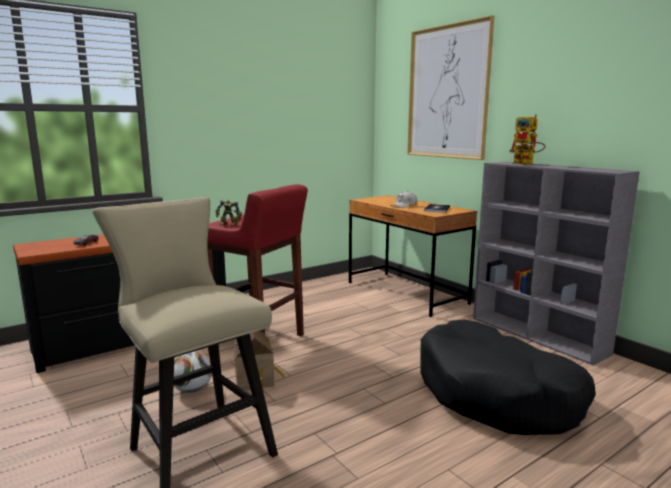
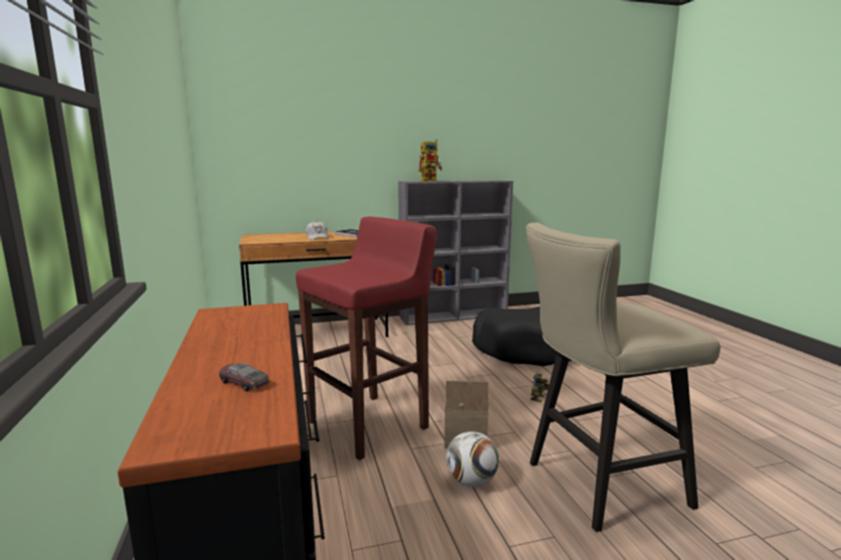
camera: 70 degrees left, 0 degrees up
toy robot [215,200,242,225] -> toy robot moved to [531,372,549,402]
picture [407,15,494,160] -> none

